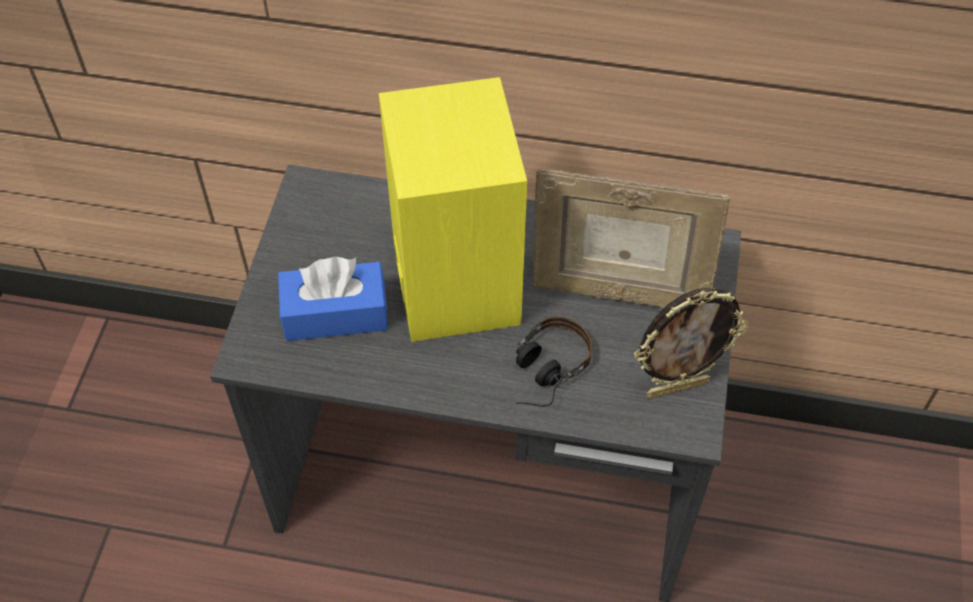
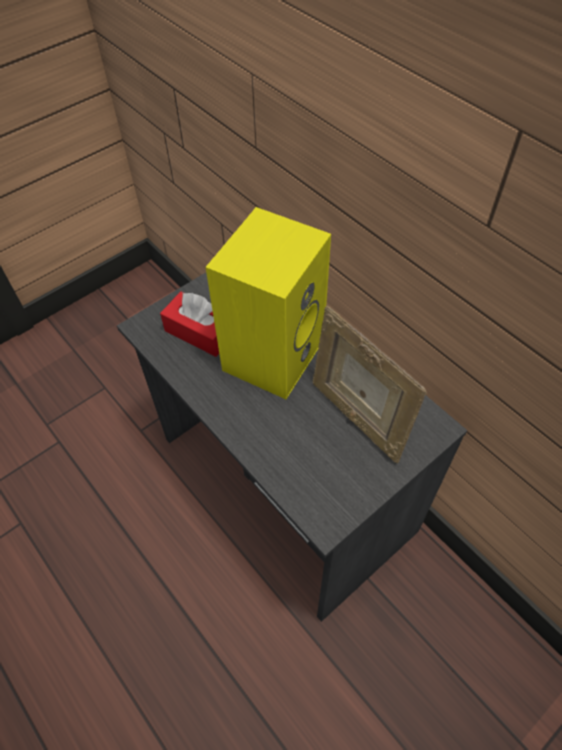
camera: 40 degrees right, 0 degrees up
blue tissue box [278,257,388,341] -> red tissue box [160,291,219,357]
headphones [516,317,592,407] -> none
picture frame [634,288,748,399] -> none

